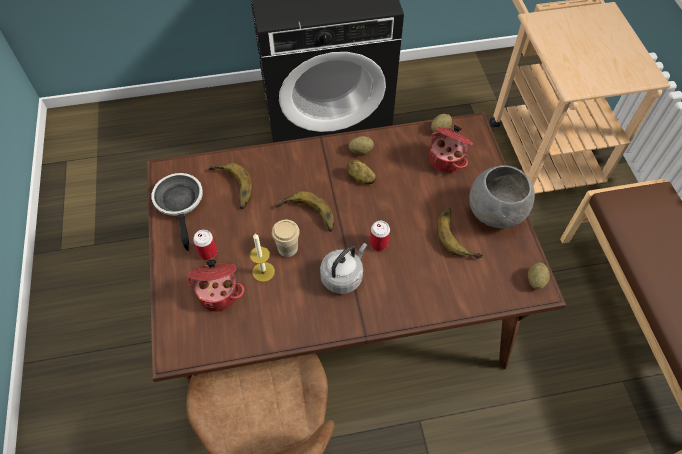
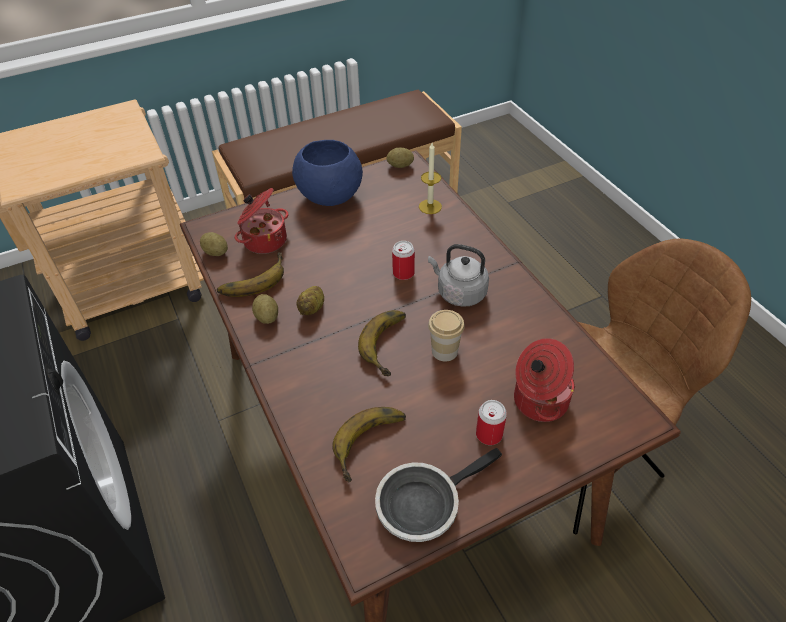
camera: 105 degrees left, 10 degrees down
candle [250,234,275,282] -> candle moved to [419,143,442,214]
banana [437,208,483,259] -> banana moved to [217,252,284,297]
grey bowl [469,165,535,228] -> blue bowl [292,140,363,206]

